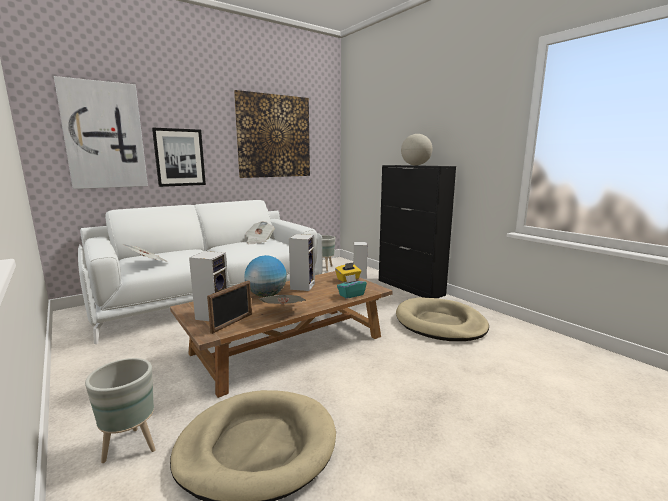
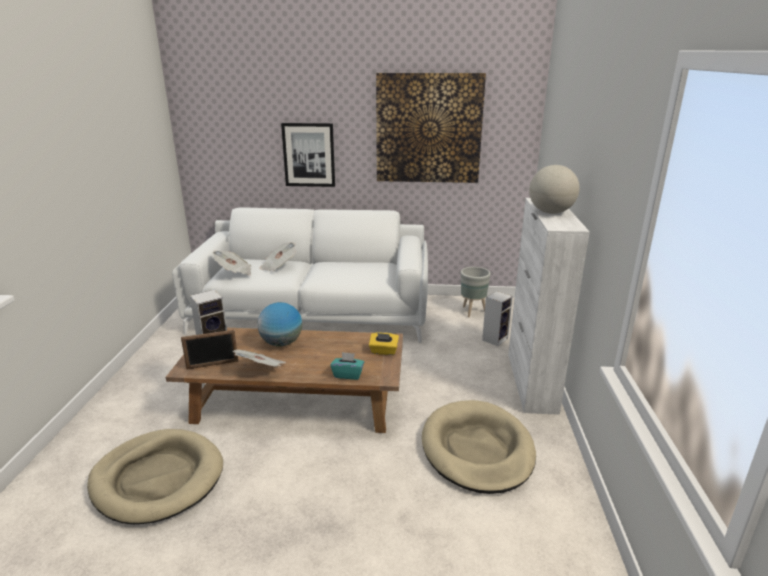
camera: 40 degrees right, 10 degrees up
picture [54,76,148,189] -> none
grey planter [85,358,156,463] -> none
newspaper [245,221,275,244] -> newspaper moved to [259,242,296,271]
speaker [289,234,315,291] -> none
black cabinet [379,165,456,298] -> white cabinet [508,198,590,415]

